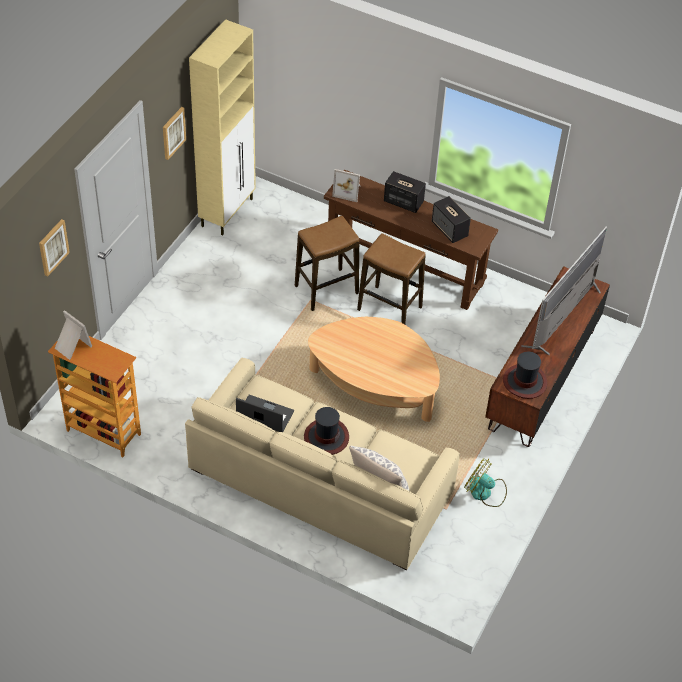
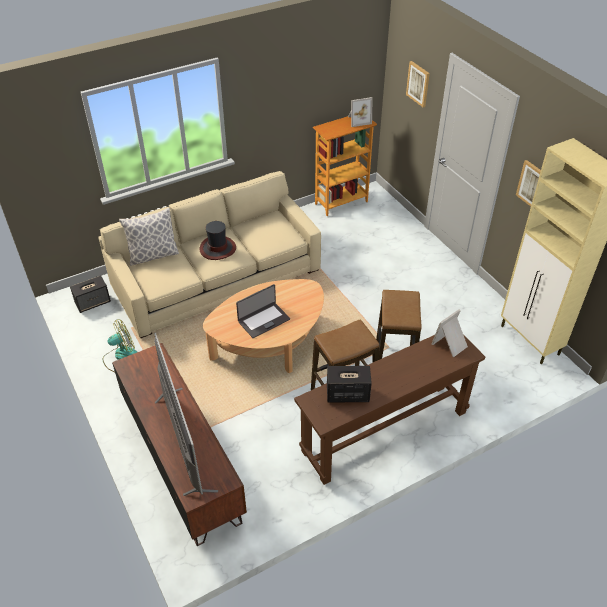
camera: 125 degrees right, 5 degrees down
laptop [236,395,294,432] -> laptop moved to [236,284,290,338]
speaker [384,171,426,213] -> speaker moved to [70,276,111,313]
hat [503,352,547,399] -> none

